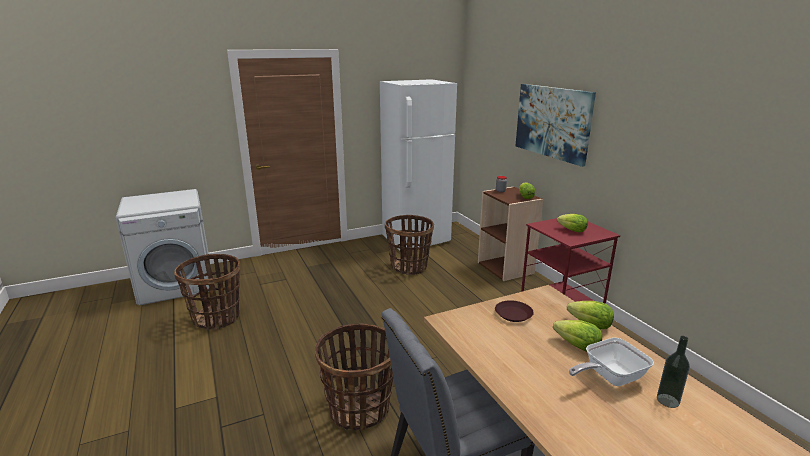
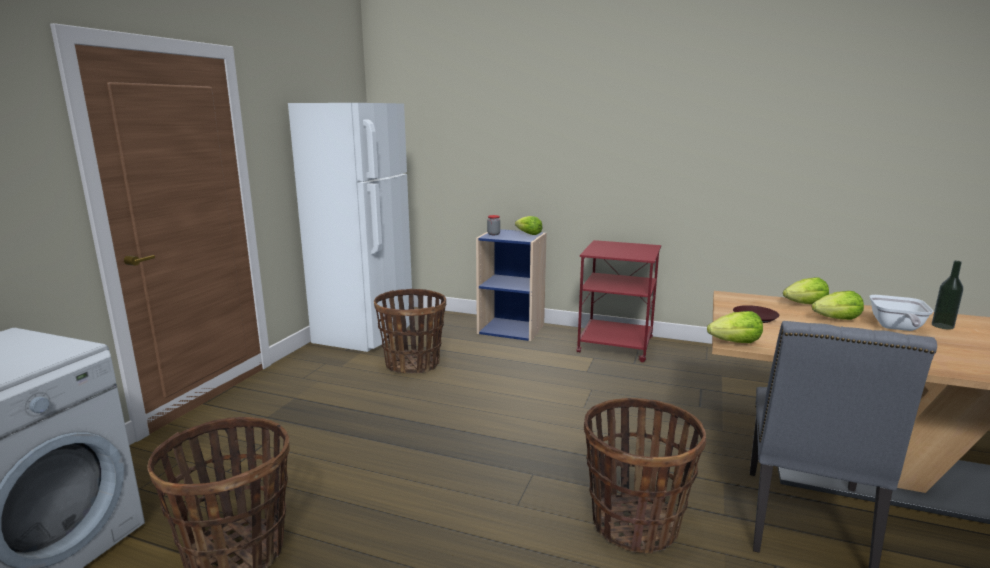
camera: 45 degrees left, 5 degrees down
brown bookcase [478,187,543,281] -> blue bookcase [476,229,547,341]
picture [515,84,596,167] -> none
lettuce [557,214,588,233] -> lettuce moved to [707,311,763,343]

